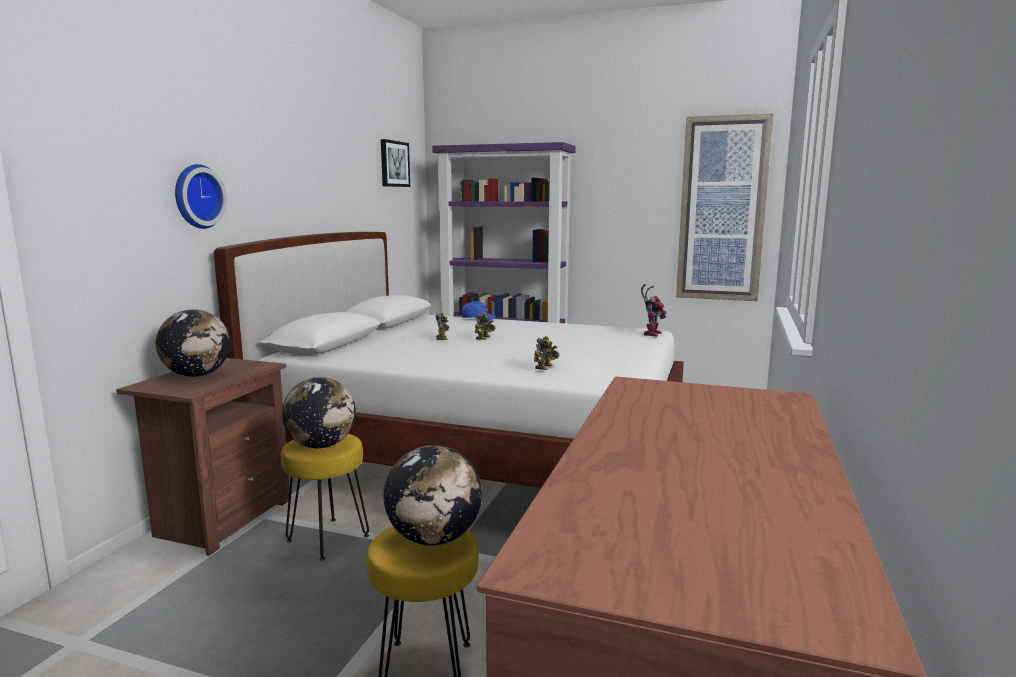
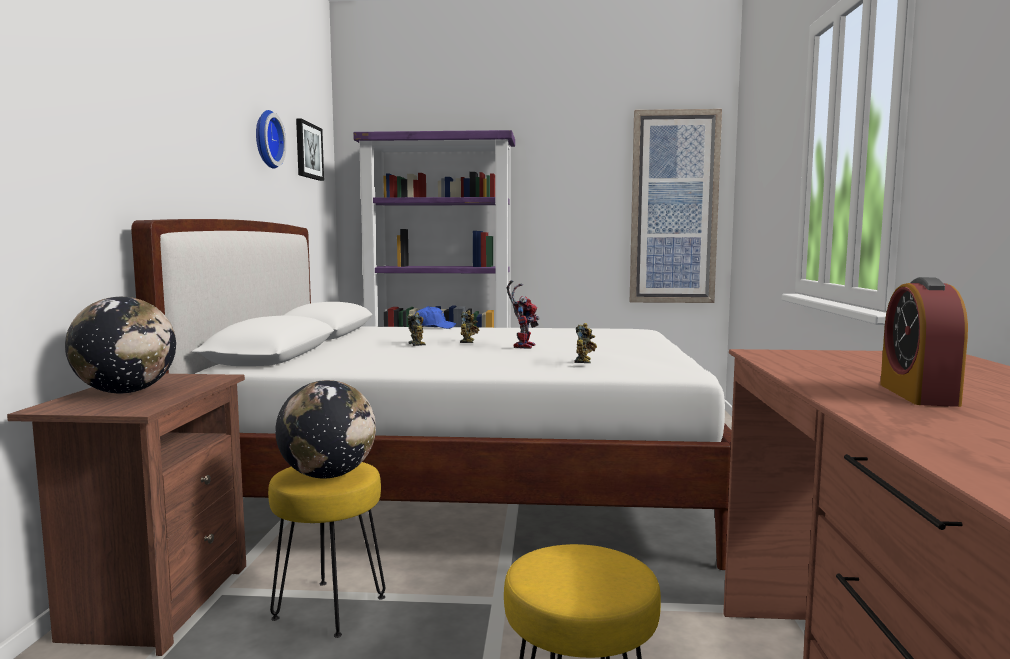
camera: 15 degrees left, 5 degrees down
wall clock [175,164,227,229] -> wall clock moved to [256,110,286,169]
globe [384,445,482,546] -> none
toy robot [641,284,667,337] -> toy robot moved to [507,280,540,349]
none -> alarm clock [880,277,968,407]

